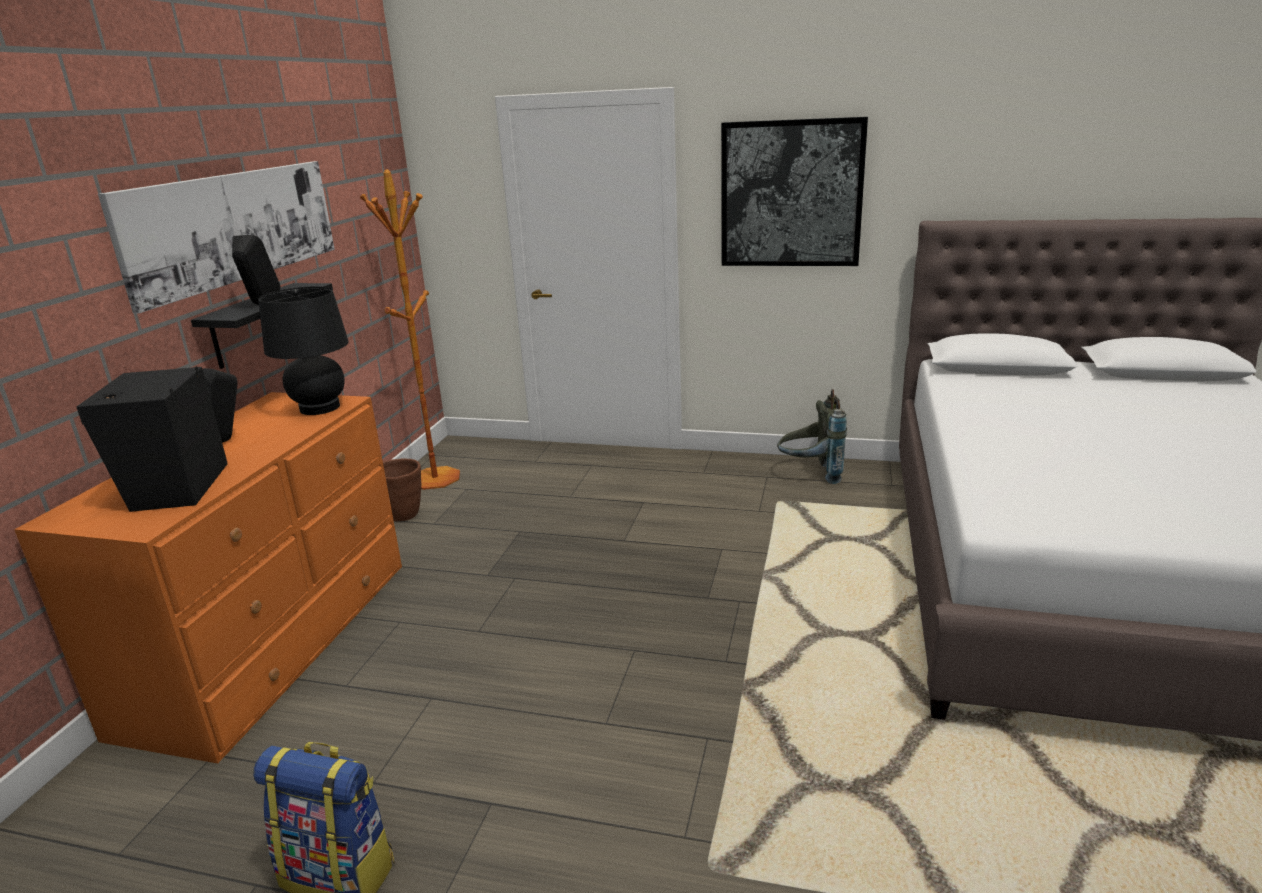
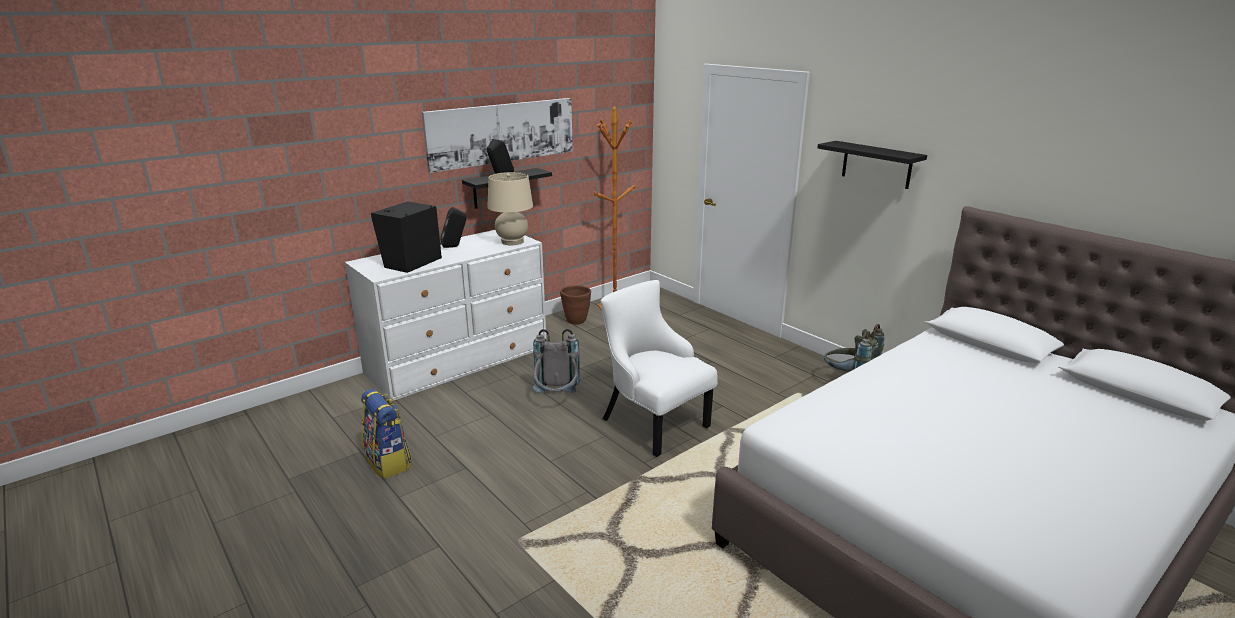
camera: 35 degrees right, 0 degrees up
orange dresser [14,392,402,763] -> white dresser [345,230,546,401]
black table lamp [258,286,349,415] -> beige table lamp [487,172,533,245]
picture [721,117,868,266] -> black shelf [817,141,927,189]
none -> grey backpack [533,329,580,393]
none -> white chair [601,280,718,457]

